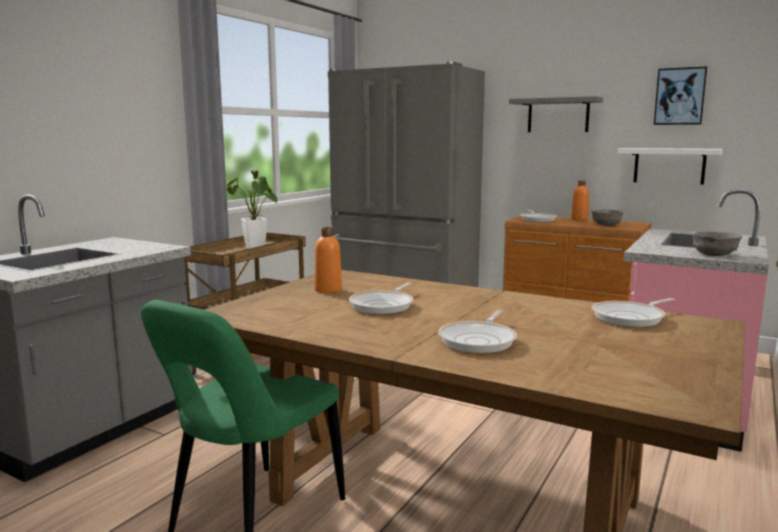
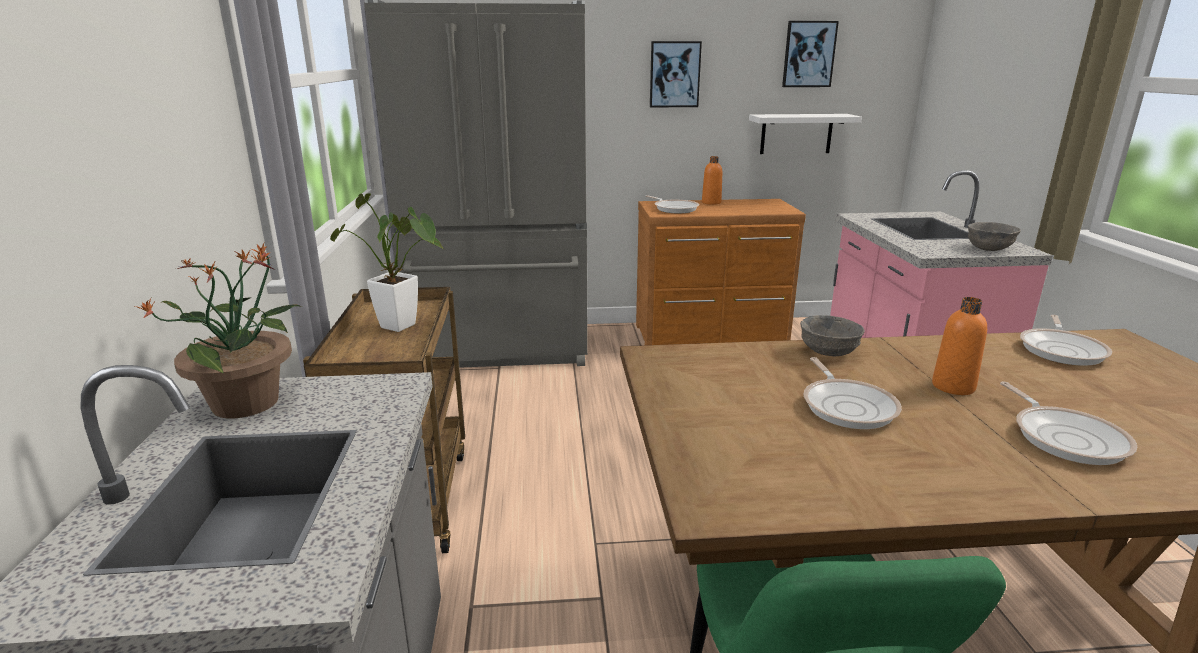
camera: 35 degrees left, 10 degrees up
orange bottle [315,227,342,293] -> orange bottle moved to [932,297,987,395]
grey shelf [509,96,603,132] -> picture [650,41,702,107]
grey bowl [591,209,623,226] -> grey bowl moved to [800,315,865,357]
none -> potted plant [135,241,302,418]

